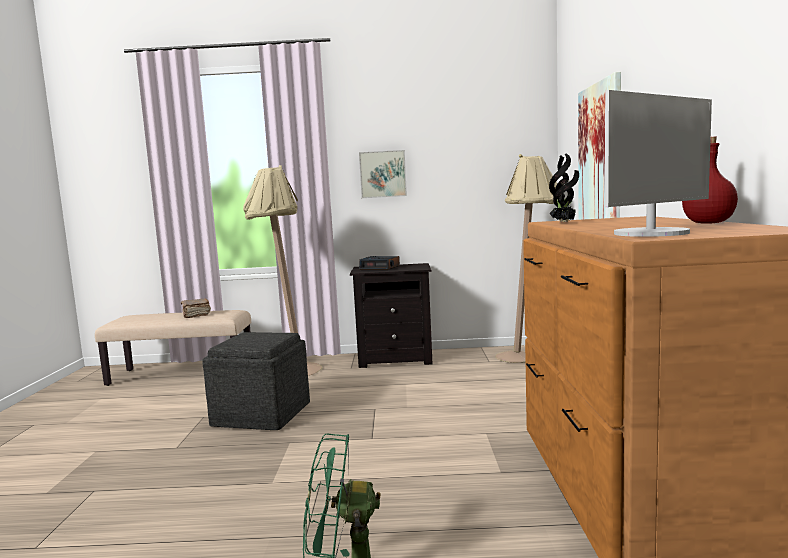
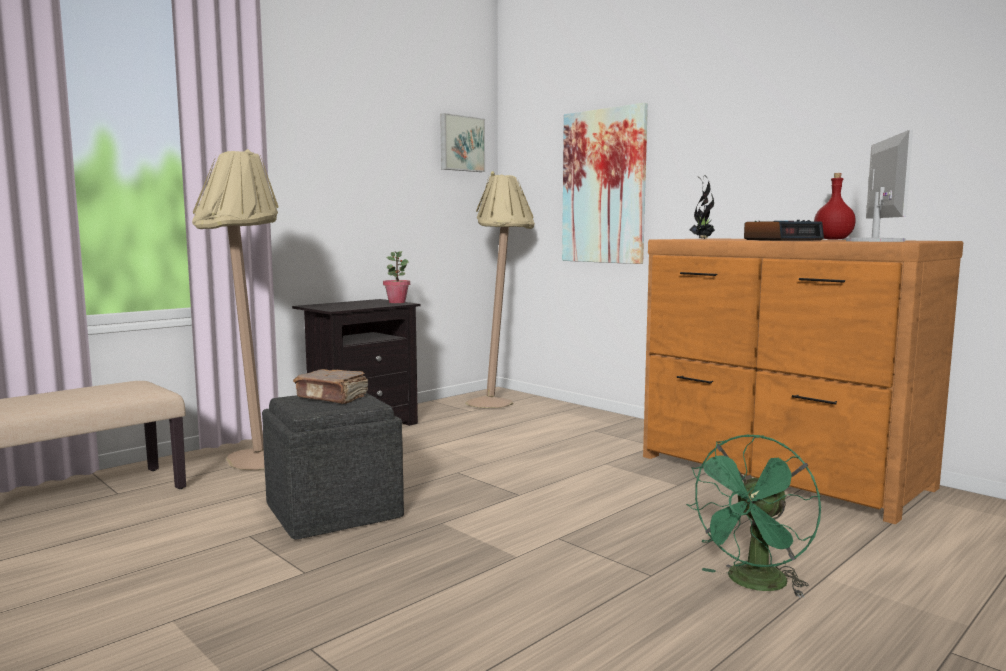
camera: 45 degrees left, 0 degrees up
brown book [181,298,211,318] -> brown book moved to [293,369,368,404]
picture [359,150,407,198] -> picture moved to [440,113,485,172]
alarm clock [359,256,400,270] -> alarm clock moved to [744,220,824,241]
none -> potted plant [383,251,410,303]

